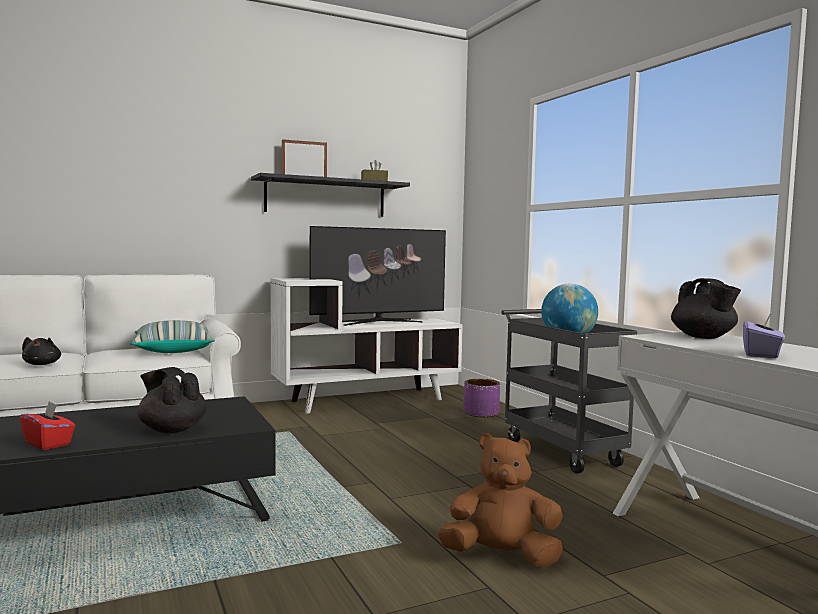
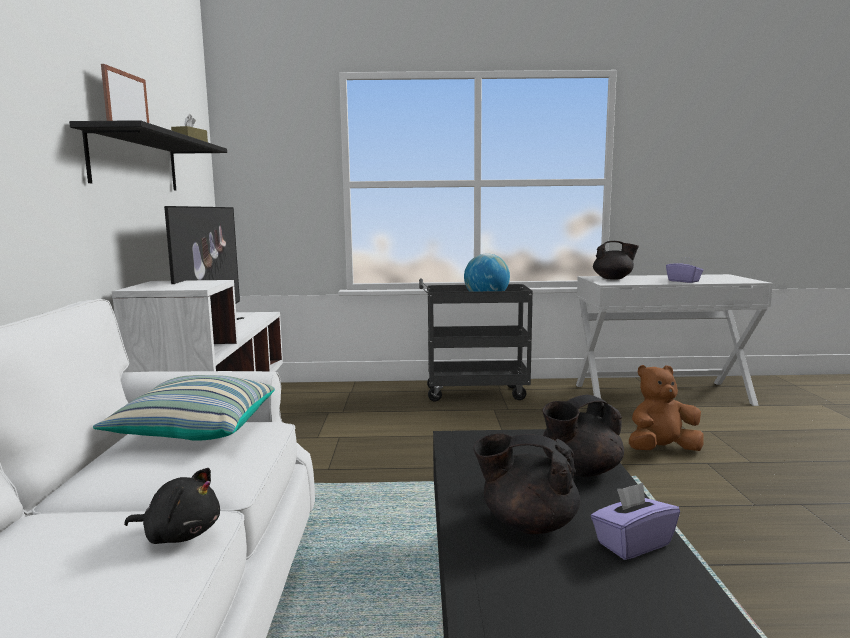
camera: 65 degrees left, 5 degrees up
red tissue box [19,401,75,450] -> purple tissue box [591,483,680,560]
brown plush toy [438,433,563,568] -> brown plush toy turned 45 degrees clockwise [629,365,704,451]
purple planter [463,379,500,418] -> none
none -> black teapot [473,433,580,534]

